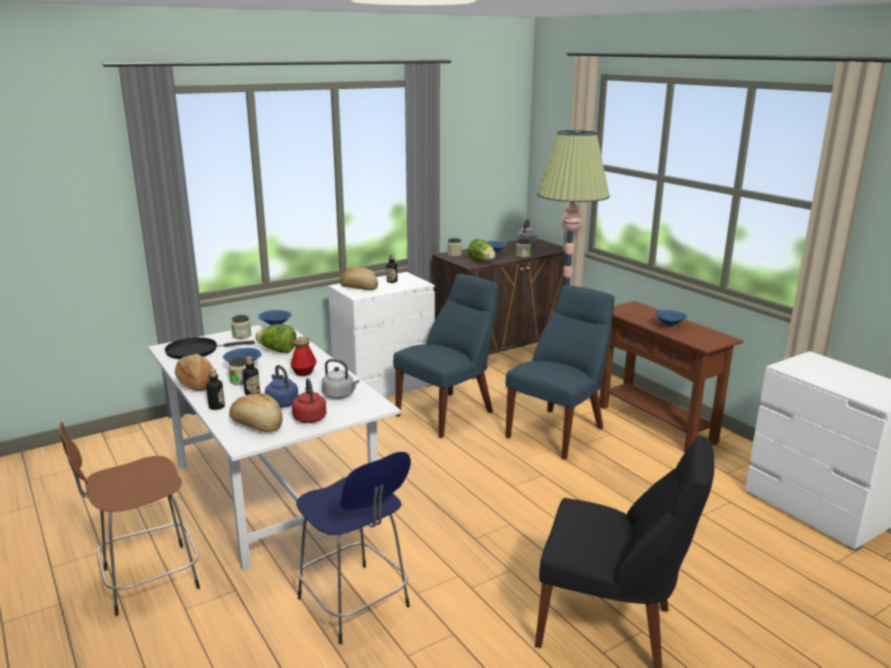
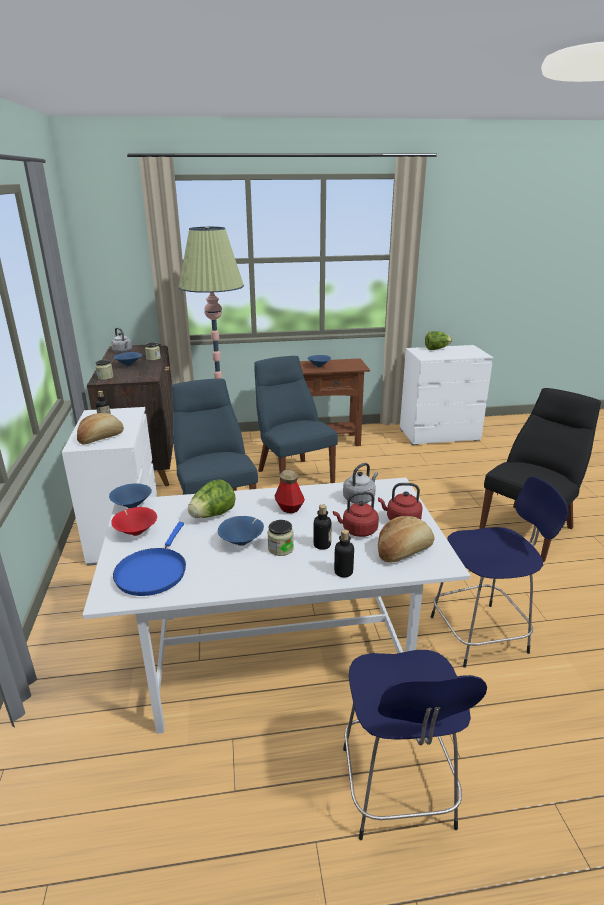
camera: 65 degrees left, 5 degrees up
brown stool [59,421,200,616] -> blue stool [343,650,487,840]
black frying pan [165,337,255,359] -> blue frying pan [113,522,186,596]
bread [175,354,213,391] -> none
jar [231,315,251,339] -> red bowl [111,507,157,536]
blue kettle [265,365,298,408] -> red kettle [333,491,379,537]
lettuce [468,239,495,262] -> lettuce moved to [425,331,452,350]

